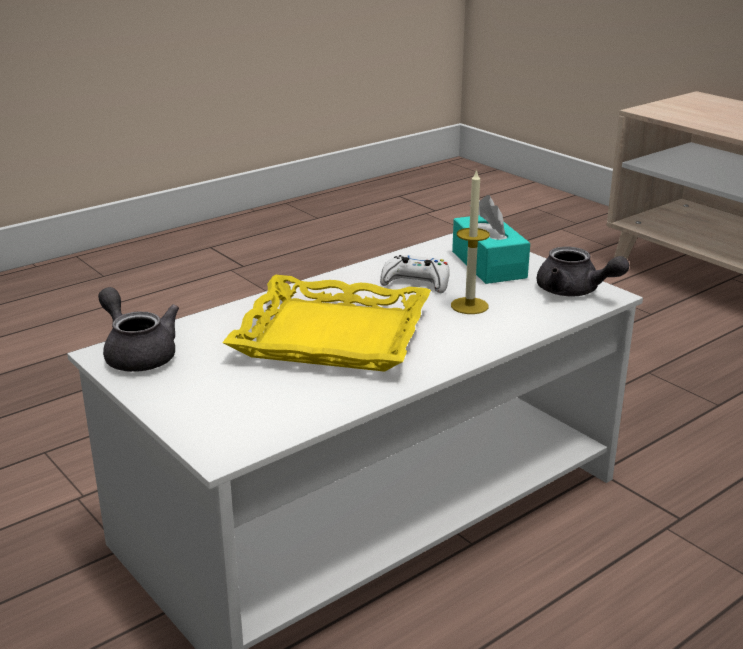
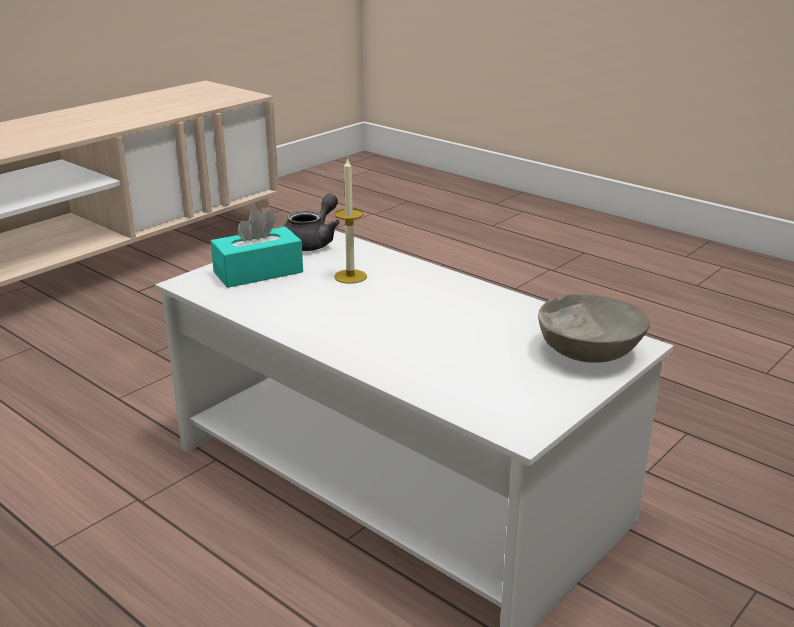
camera: 100 degrees left, 0 degrees up
grey teapot [98,287,179,372] -> none
yellow tray [222,275,431,372] -> none
white game controller [380,255,450,293] -> none
none -> grey bowl [538,294,650,363]

